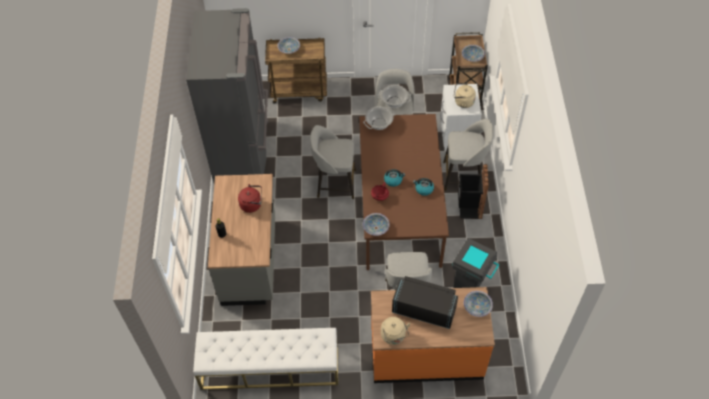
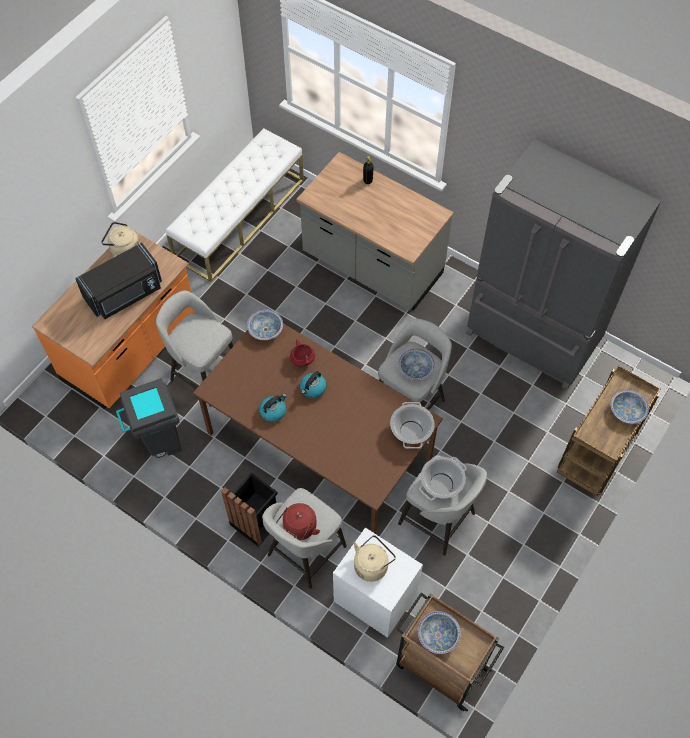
camera: 125 degrees right, 5 degrees up
red kettle [238,184,262,213] -> red kettle moved to [276,503,320,540]
bowl [464,291,493,317] -> bowl moved to [398,348,435,380]

